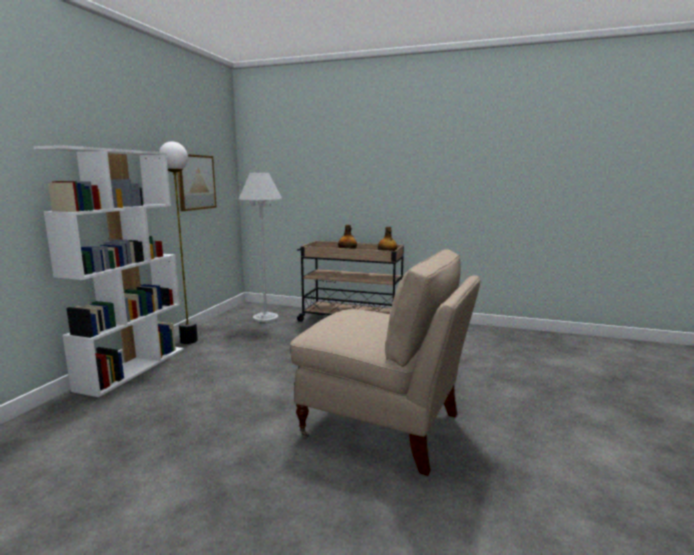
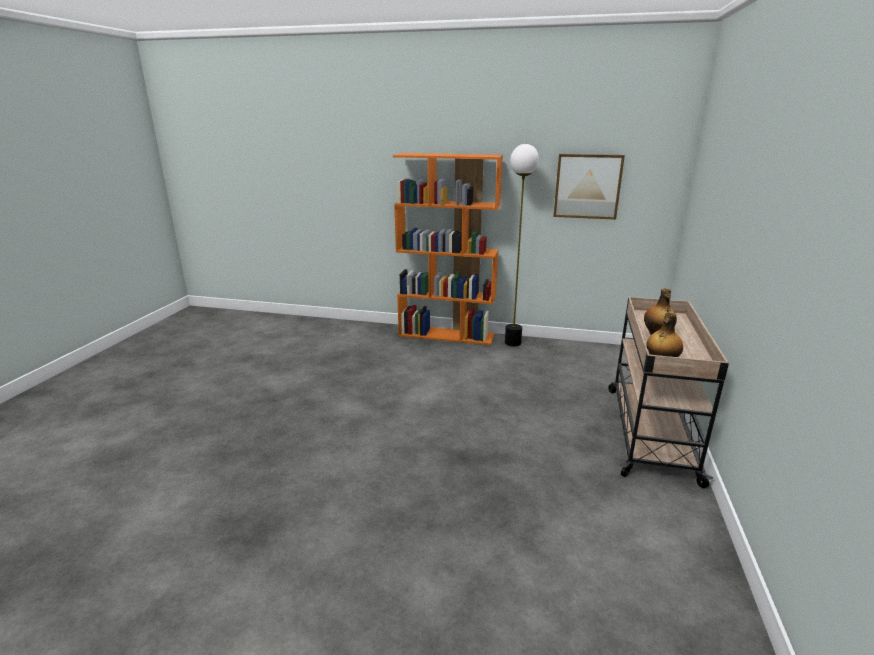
camera: 85 degrees right, 10 degrees up
white bookcase [34,145,184,397] -> orange bookcase [393,153,503,345]
white floor lamp [239,173,282,322] -> none
beige chair [290,249,480,476] -> none

